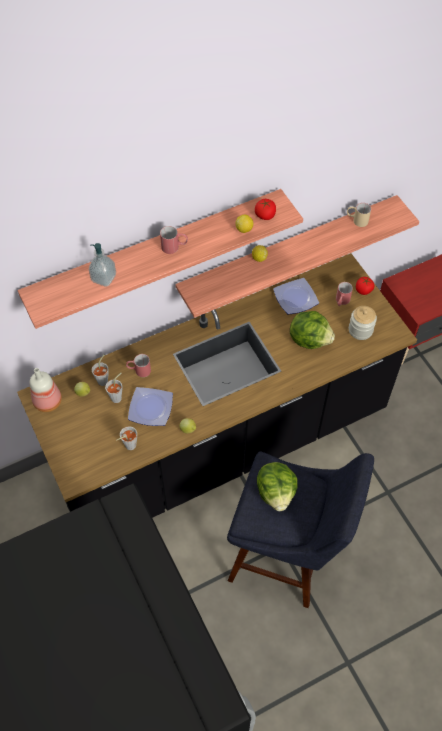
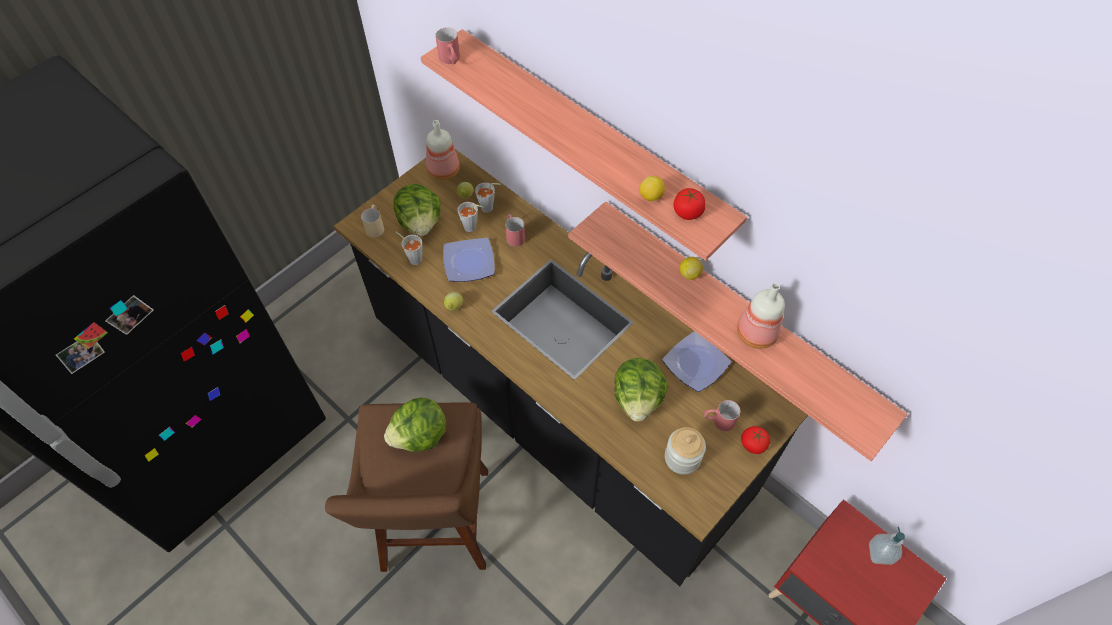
camera: 70 degrees right, 0 degrees up
soap dispenser [89,243,116,286] -> soap dispenser moved to [869,527,905,565]
red mug [160,226,188,254] -> red mug moved to [435,27,460,64]
blue stool [227,452,374,608] -> brown stool [325,402,488,572]
beige mug [347,203,371,227] -> beige mug moved to [361,205,384,238]
none -> lettuce [393,184,441,236]
none -> bottle [737,283,785,349]

